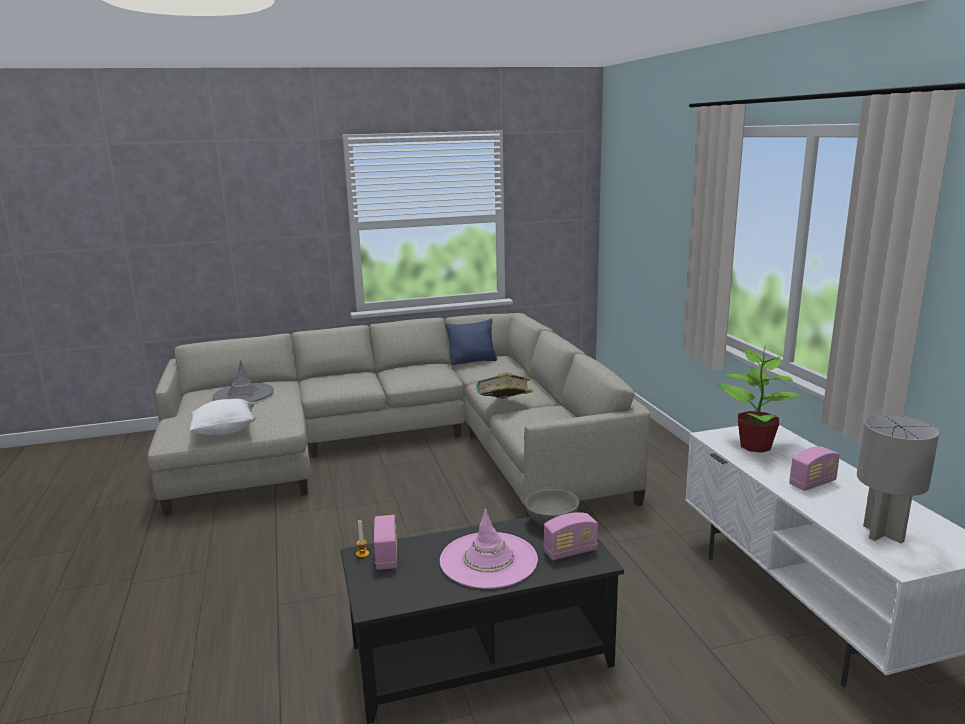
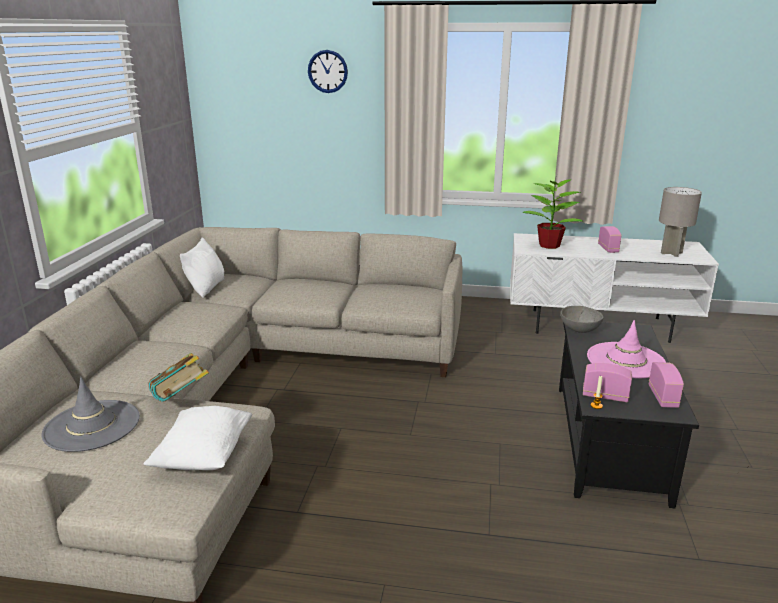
camera: 65 degrees left, 5 degrees up
blue pillow [445,319,497,365] -> white pillow [180,237,224,298]
book [476,372,533,399] -> book moved to [148,353,209,402]
radio [543,512,598,560] -> radio moved to [649,362,684,408]
none -> wall clock [308,50,348,93]

